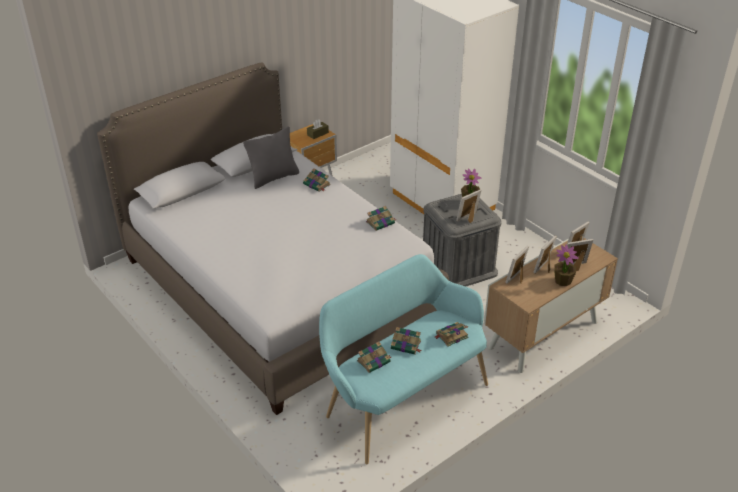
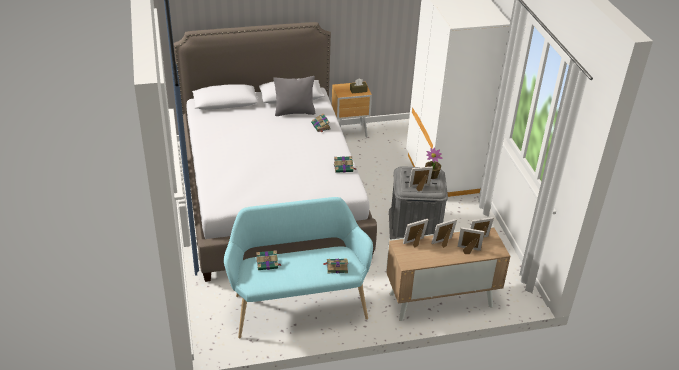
camera: 25 degrees right, 0 degrees up
book [391,327,422,355] -> none
potted plant [554,244,579,286] -> none

